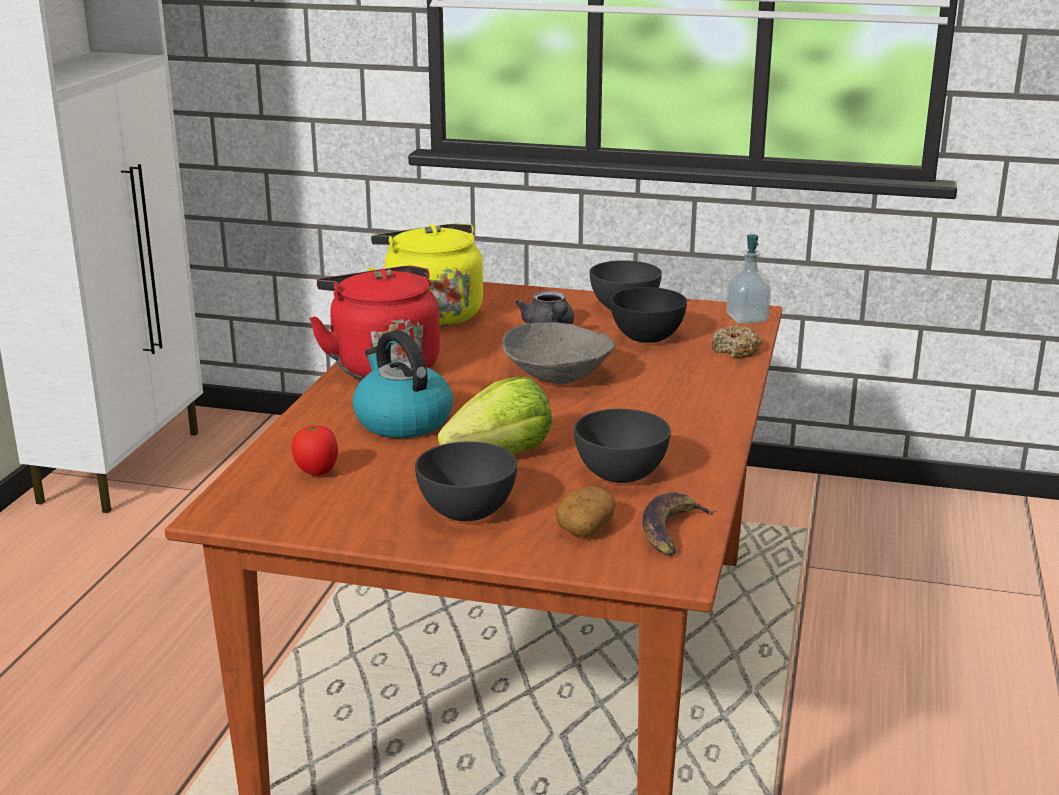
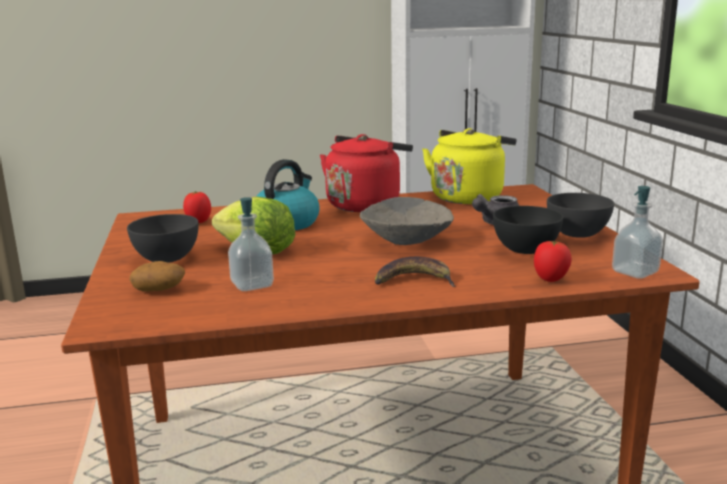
camera: 65 degrees right, 5 degrees down
grey bowl [574,409,671,483] -> soap dispenser [228,197,274,291]
banana [642,492,716,556] -> banana moved to [375,257,456,287]
donut [712,325,762,358] -> tomato [534,241,572,282]

